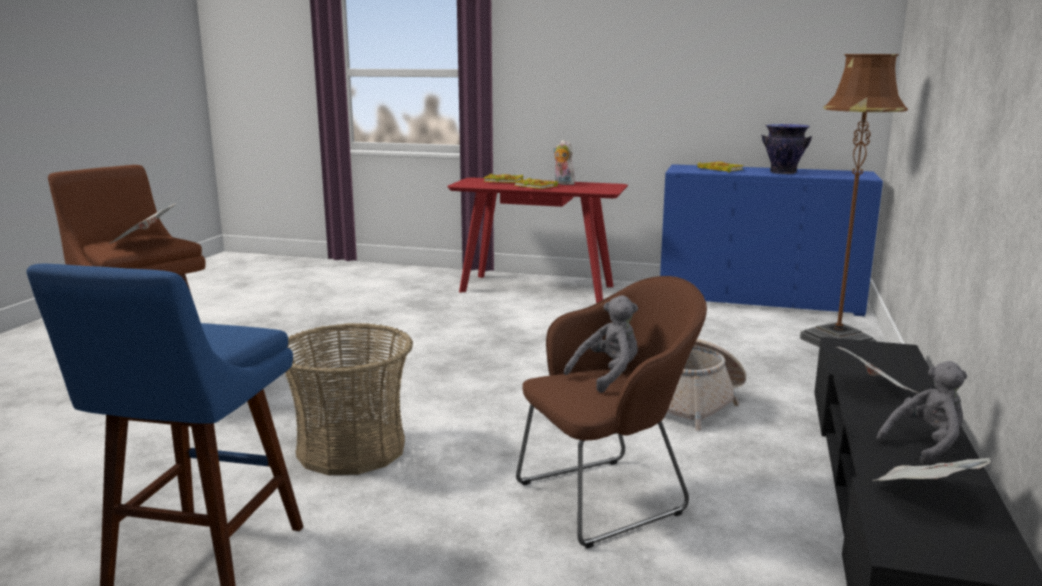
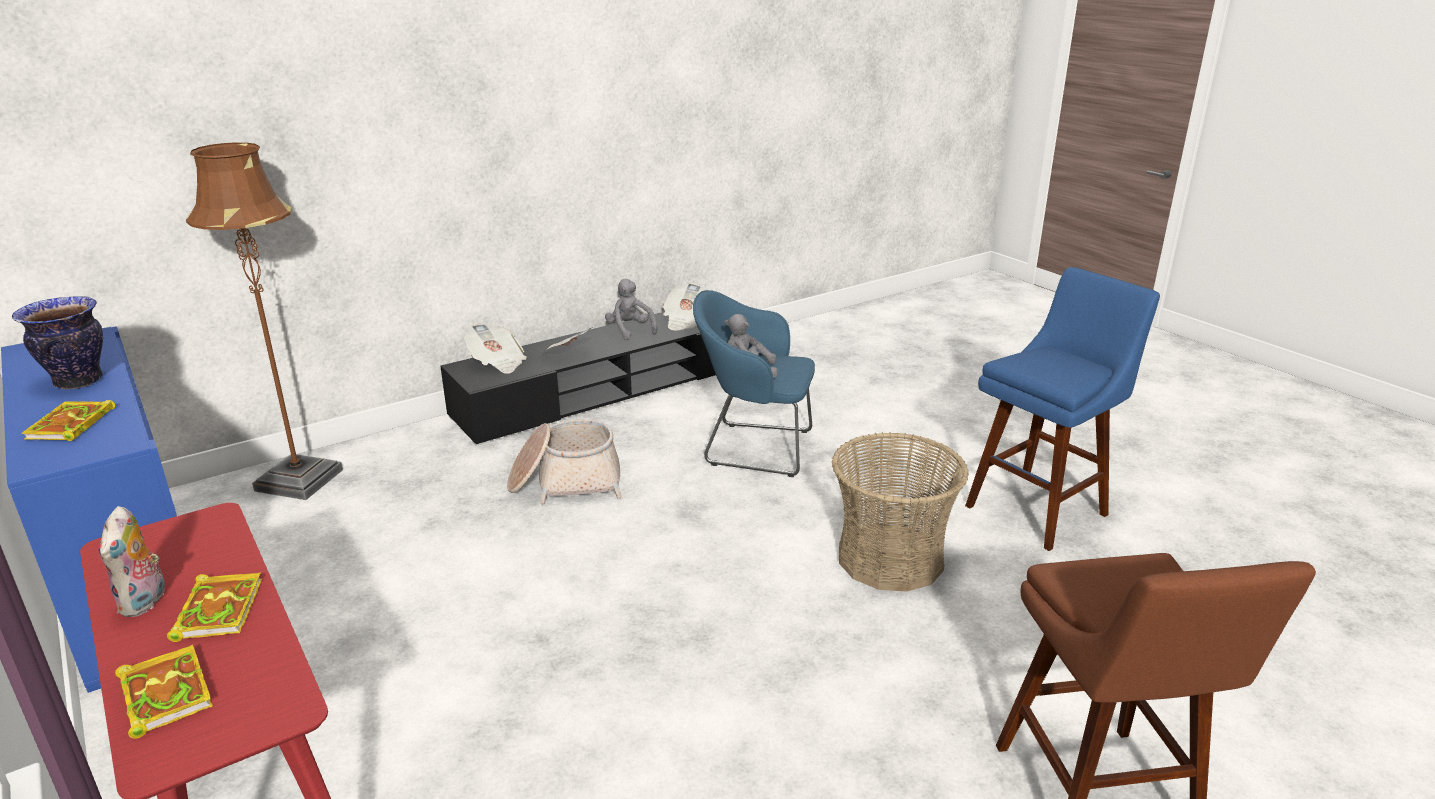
camera: 140 degrees left, 10 degrees up
newspaper [109,203,175,244] -> newspaper moved to [464,323,527,374]
brown armchair [516,276,707,549] -> blue armchair [693,290,815,477]
grey plush toy [876,361,967,466] -> grey plush toy turned 45 degrees clockwise [605,279,657,340]

